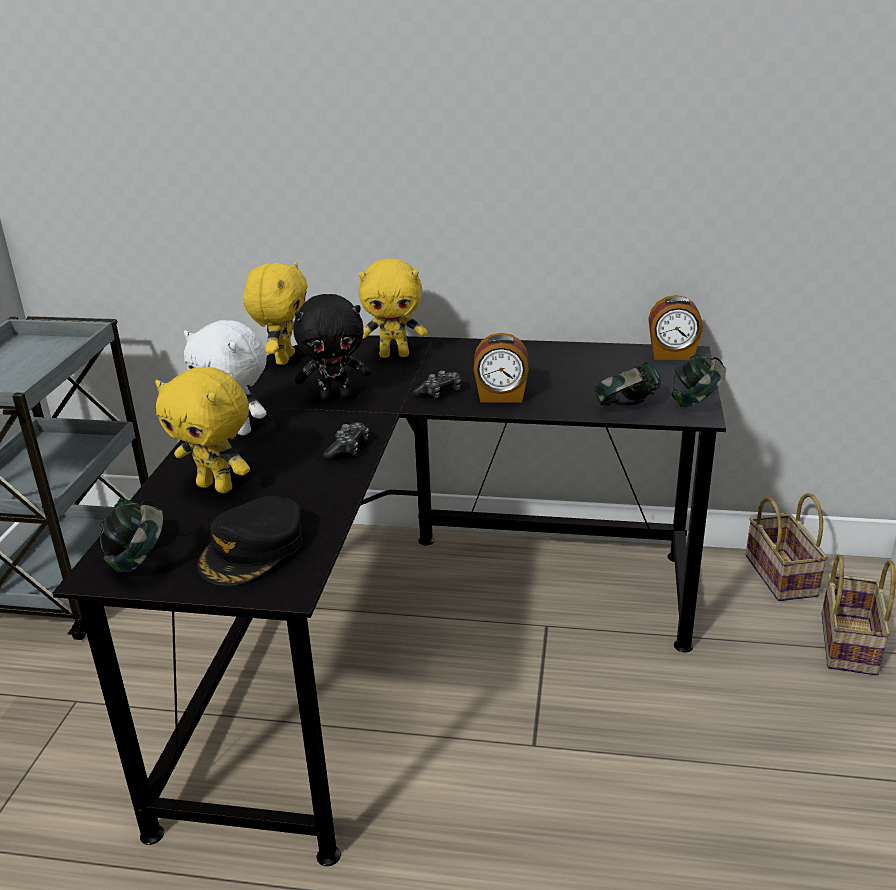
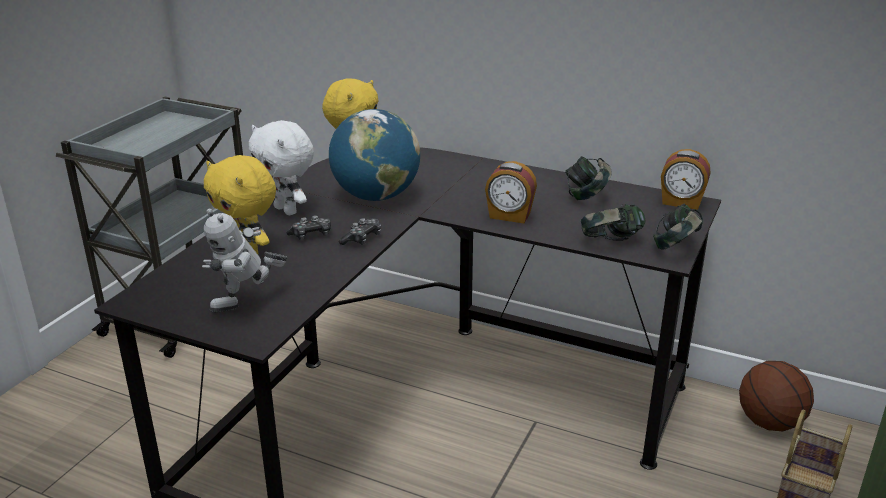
camera: 15 degrees right, 0 degrees up
headphones [100,498,163,573] -> headphones moved to [565,156,612,200]
black cap [197,496,303,586] -> toy robot [202,208,287,312]
black plush toy [293,294,371,402] -> globe [329,109,420,201]
yellow plush toy [359,258,428,358] -> none
game controller [413,371,461,398] -> game controller moved to [286,215,331,240]
basket [746,493,828,601] -> basketball [739,361,814,431]

